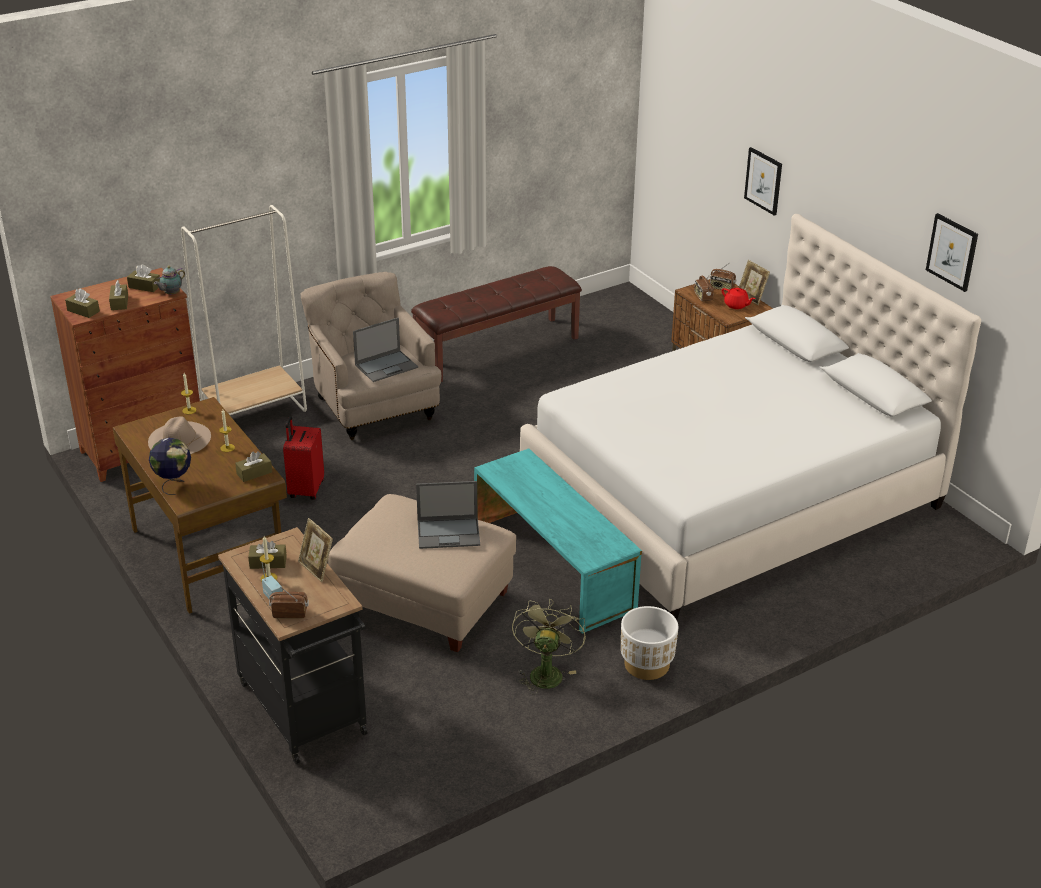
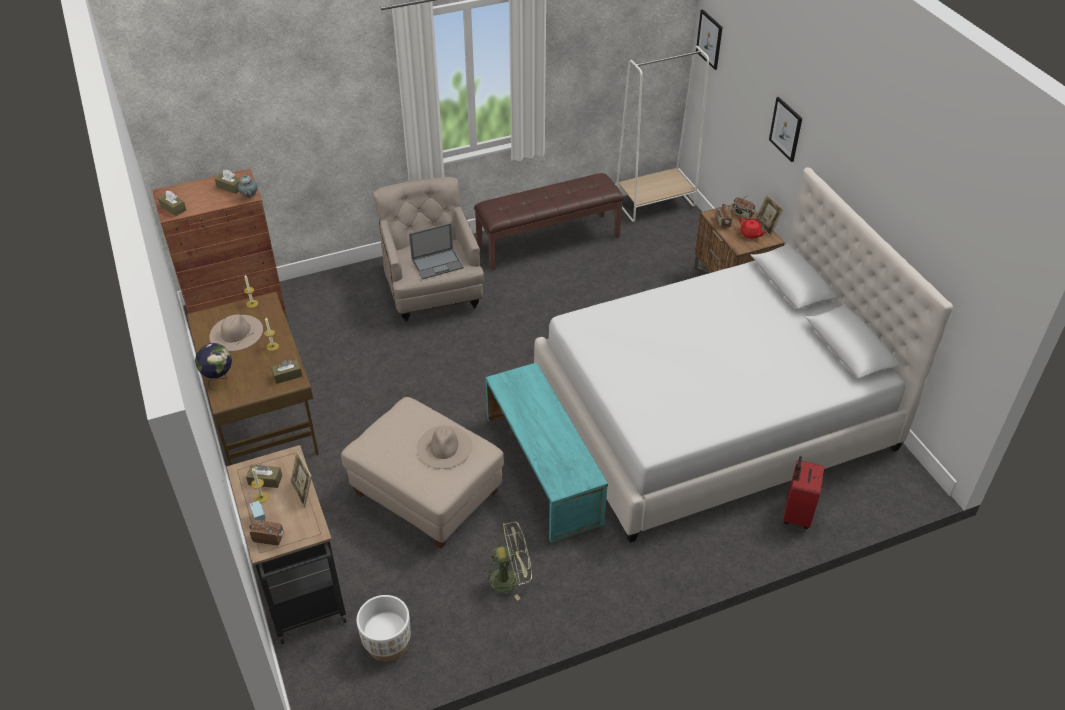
camera: 10 degrees right, 10 degrees up
brown tissue box [109,280,128,310] -> none
teapot [154,266,185,295] -> teapot turned 60 degrees counterclockwise [238,173,258,199]
clothes rack [181,205,307,415] -> clothes rack moved to [616,46,709,222]
red suitcase [283,416,324,500] -> red suitcase moved to [783,456,824,529]
laptop [416,481,480,549] -> beige hat [417,425,472,469]
green fan [512,599,586,695] -> green fan turned 60 degrees clockwise [481,522,532,601]
white planter [621,606,678,680] -> white planter moved to [356,595,411,661]
picture [926,213,978,292] -> picture moved to [696,9,723,70]

